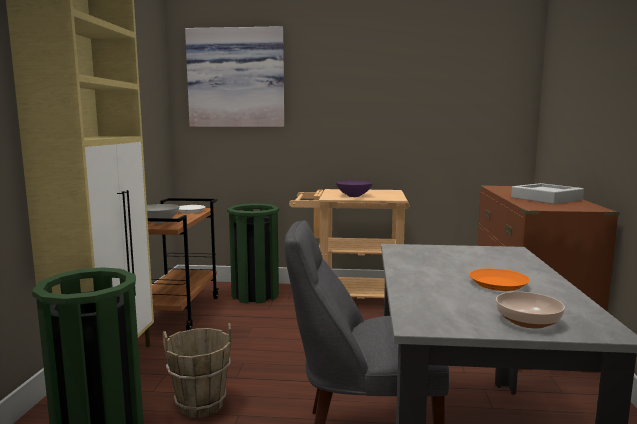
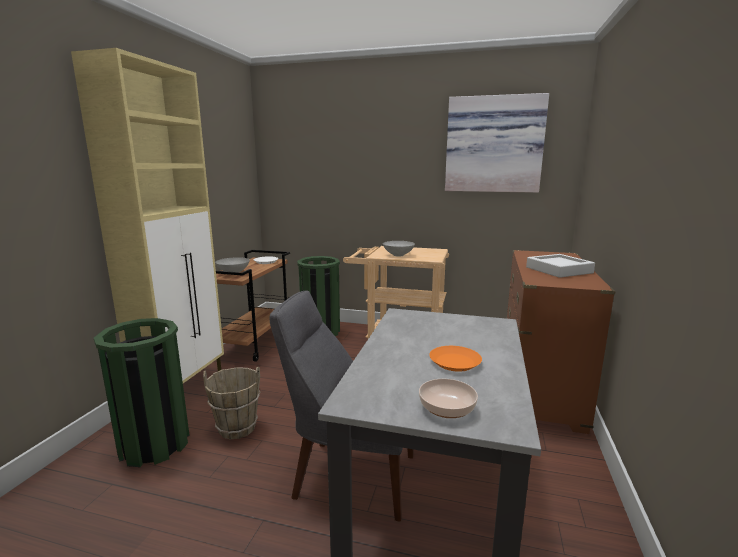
camera: 10 degrees right, 5 degrees up
picture [185,26,284,127] -> picture moved to [445,93,549,193]
purple bowl [336,180,373,197] -> grey bowl [383,241,415,256]

